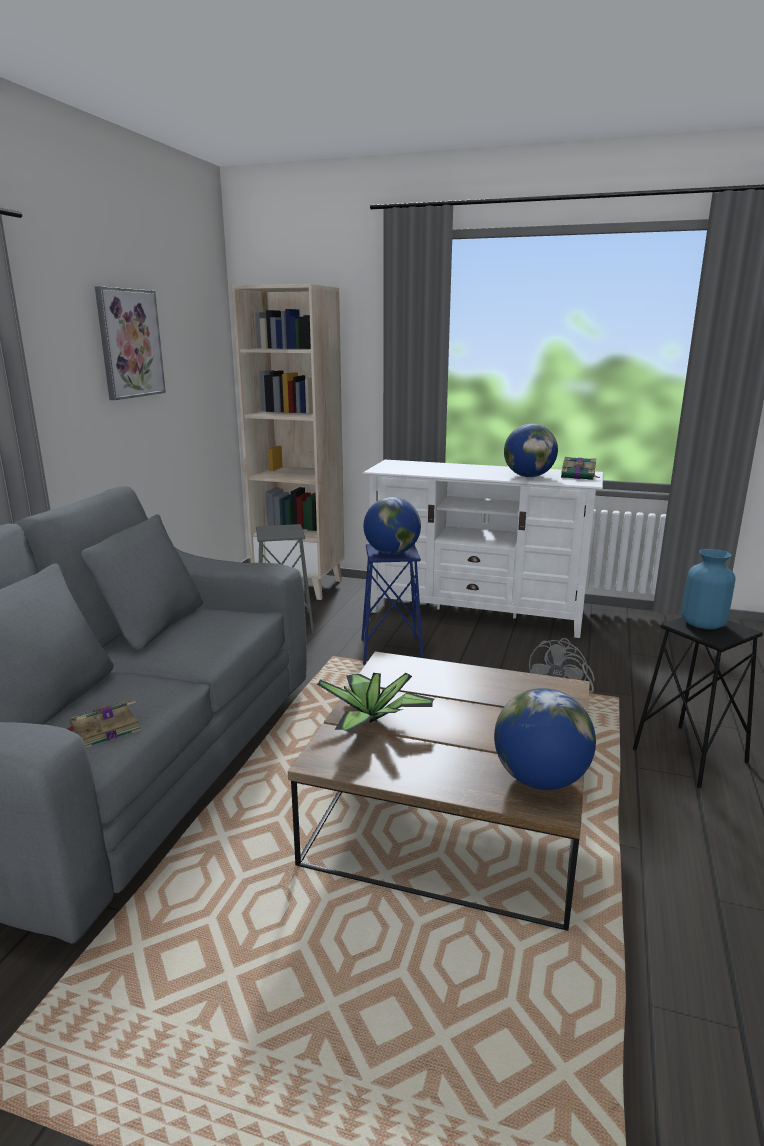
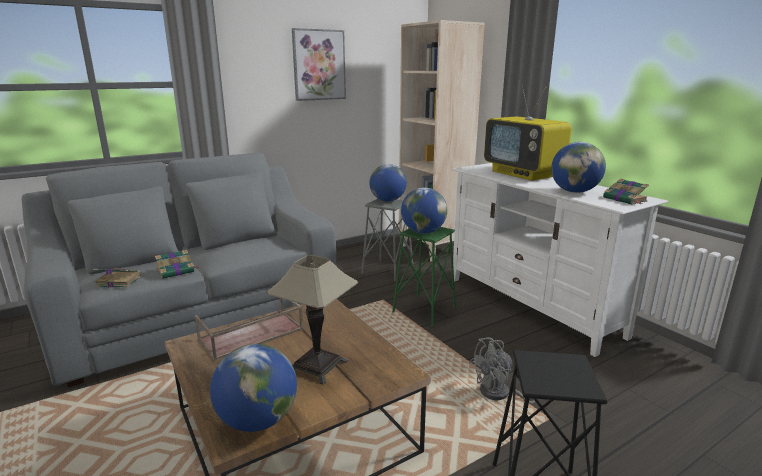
camera: 40 degrees right, 0 degrees up
potted plant [317,673,434,733] -> brown tray [195,298,304,361]
blue stool [361,544,423,665] -> green stool [392,227,456,327]
blue vase [682,549,735,629] -> none
none -> book [155,250,198,279]
none -> table lamp [267,255,358,385]
none -> globe [369,164,407,202]
none -> television [484,85,572,181]

